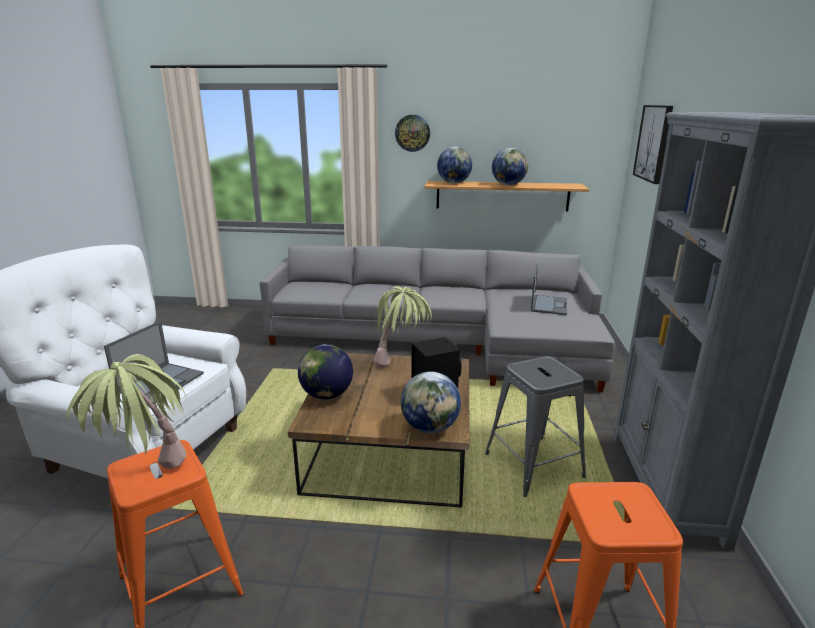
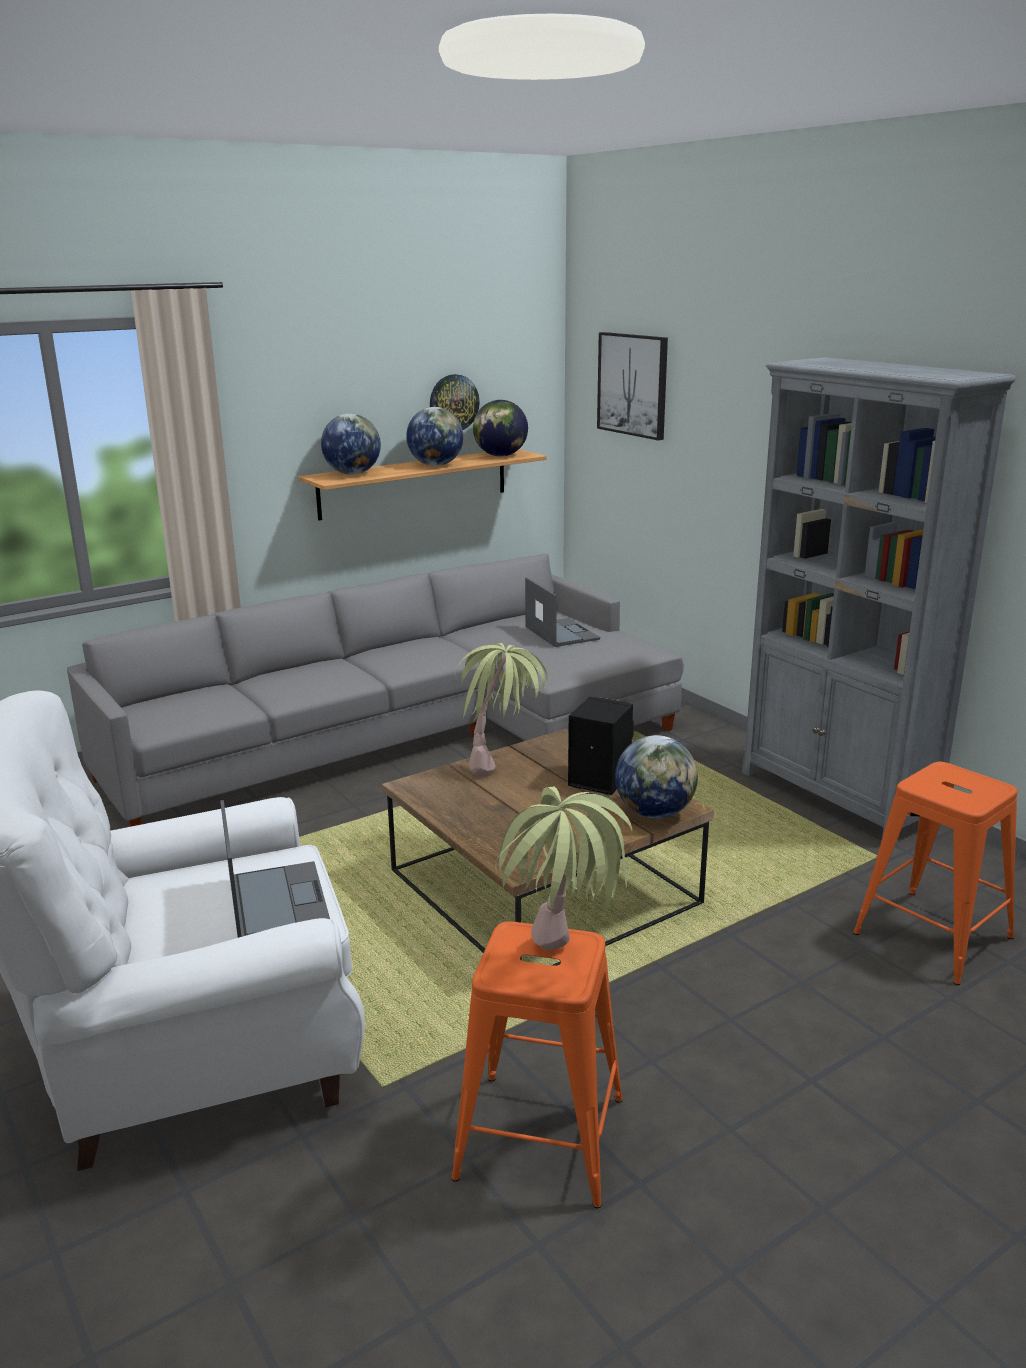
camera: 40 degrees left, 0 degrees up
globe [298,344,353,399] -> globe moved to [473,400,528,457]
wall clock [395,115,430,152] -> wall clock moved to [430,374,480,430]
grey stool [485,356,586,497] -> none

